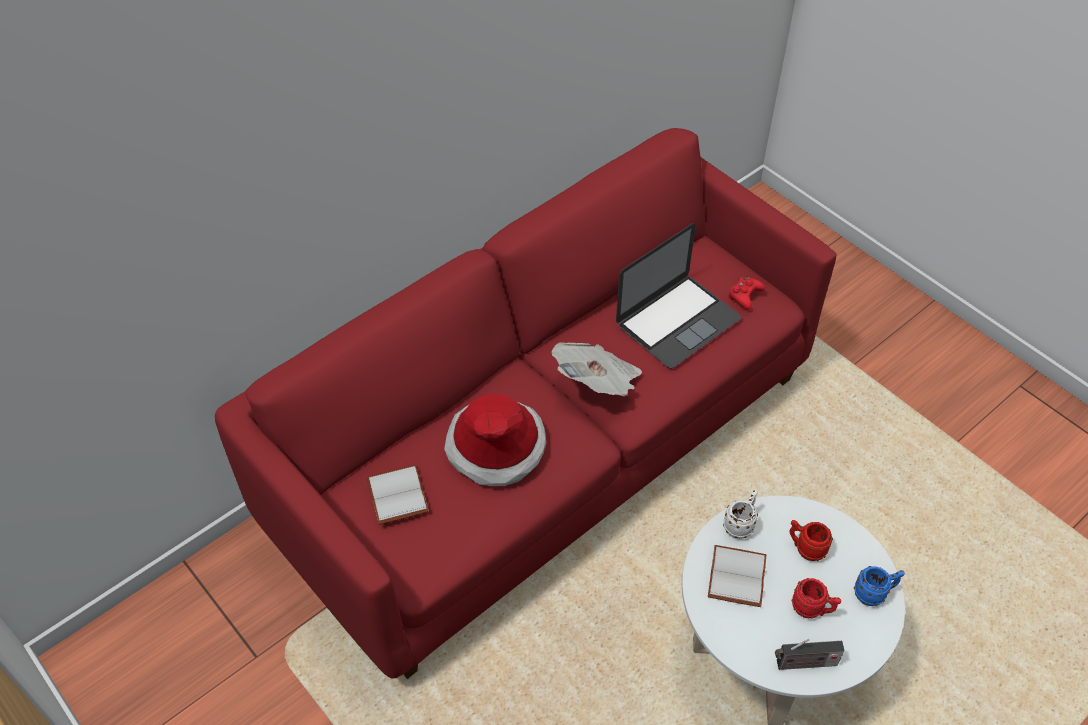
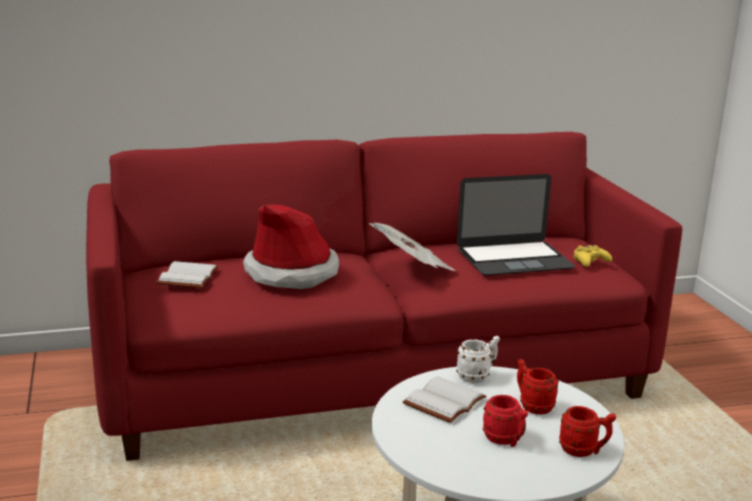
camera: 25 degrees right, 30 degrees down
red game controller [728,276,765,310] -> yellow game controller [574,245,612,267]
radio [775,639,845,670] -> none
blue mug [854,566,905,606] -> red mug [559,406,616,457]

